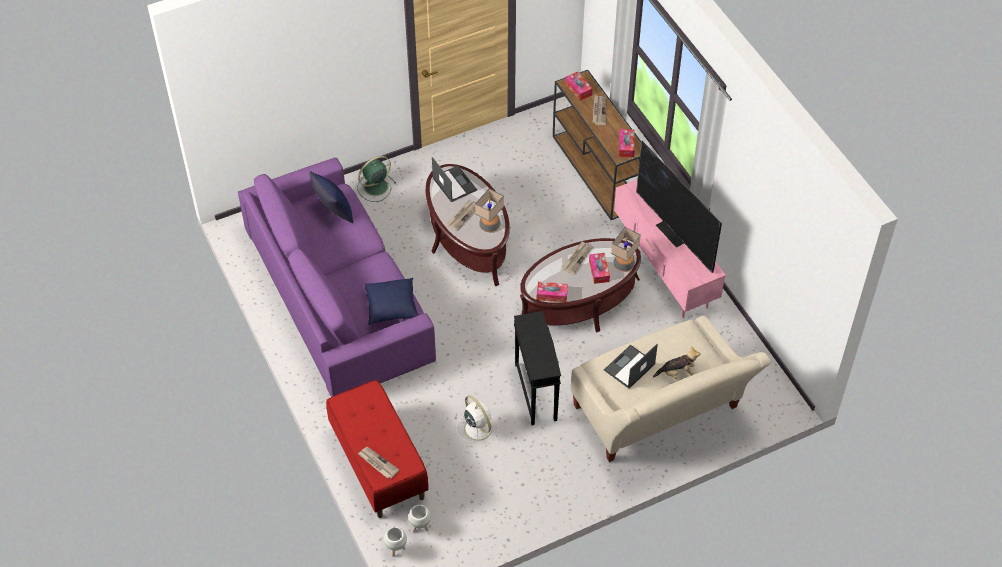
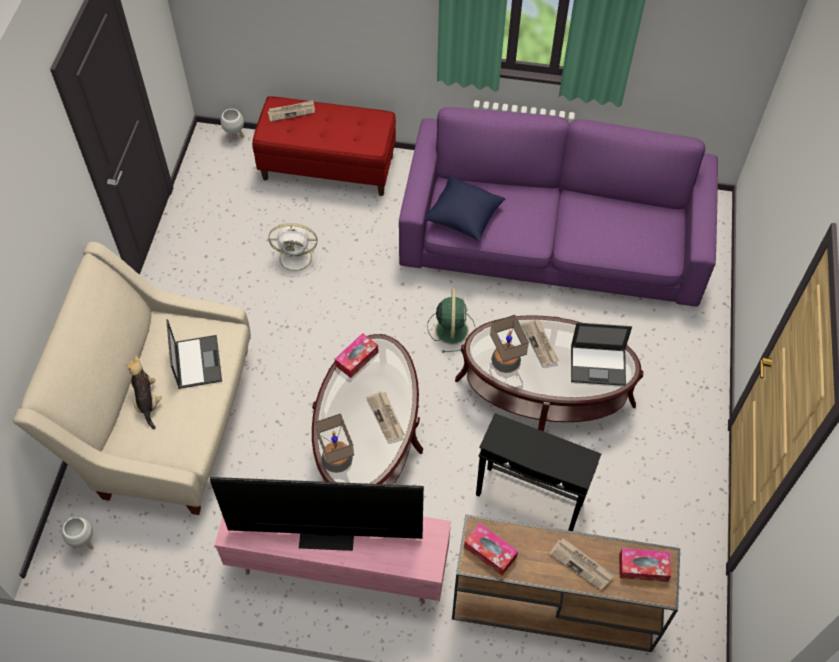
camera: 125 degrees right, 5 degrees up
blue pillow [309,171,353,223] -> none
green fan [357,156,396,202] -> green fan moved to [427,288,476,353]
white planter [409,505,431,532] -> white planter moved to [62,517,94,549]
black side table [514,311,561,425] -> black side table moved to [476,413,601,531]
tissue box [589,253,610,284] -> none
plush toy [653,346,701,379] -> plush toy turned 135 degrees clockwise [126,356,162,429]

